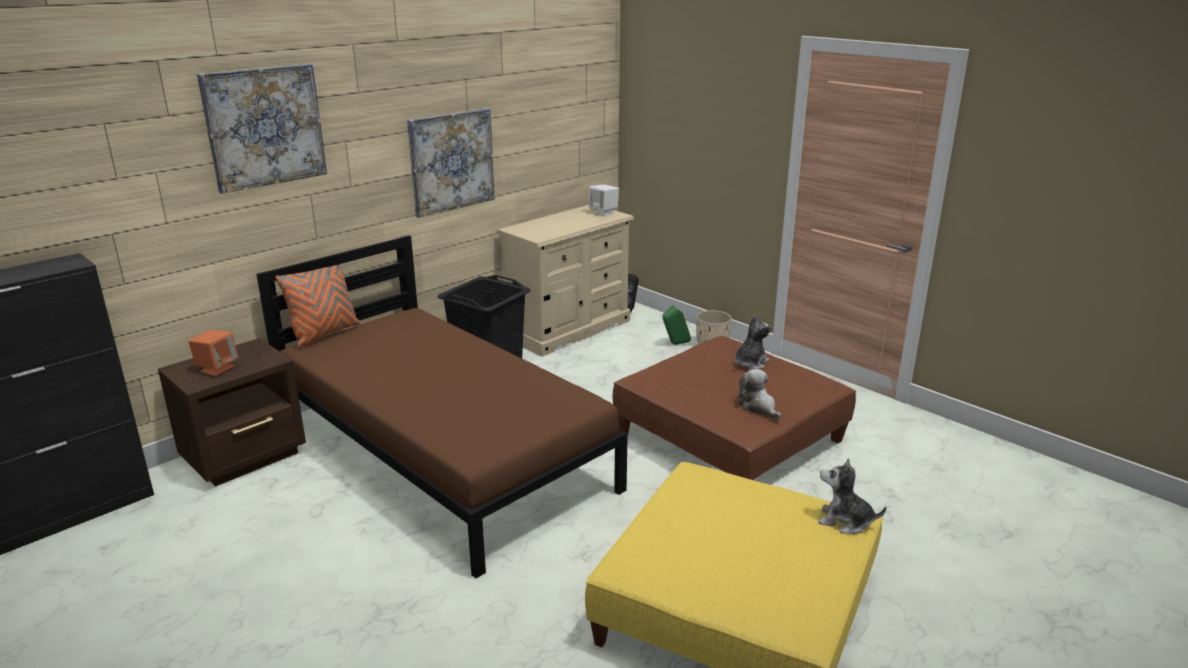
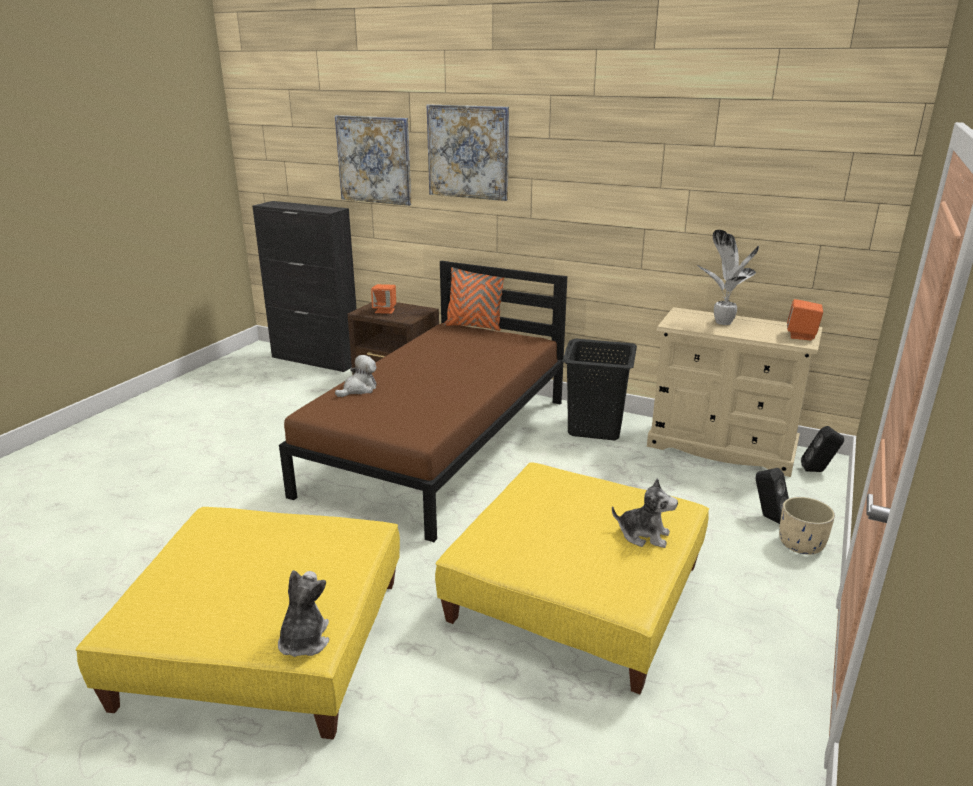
camera: 70 degrees right, 0 degrees up
picture [407,108,495,218] -> picture moved to [335,115,412,206]
white speaker [589,184,619,216] -> orange speaker [787,299,823,341]
brown ottoman [613,336,856,480] -> yellow ottoman [435,462,709,694]
green speaker [663,305,691,345] -> black speaker [755,468,789,524]
plush toy [739,369,781,420] -> plush toy moved to [335,355,377,397]
none -> potted plant [697,230,759,325]

